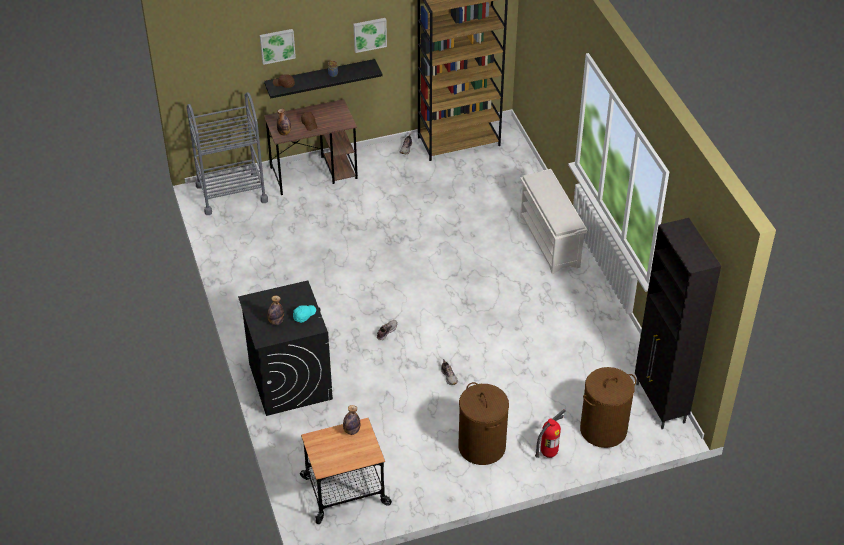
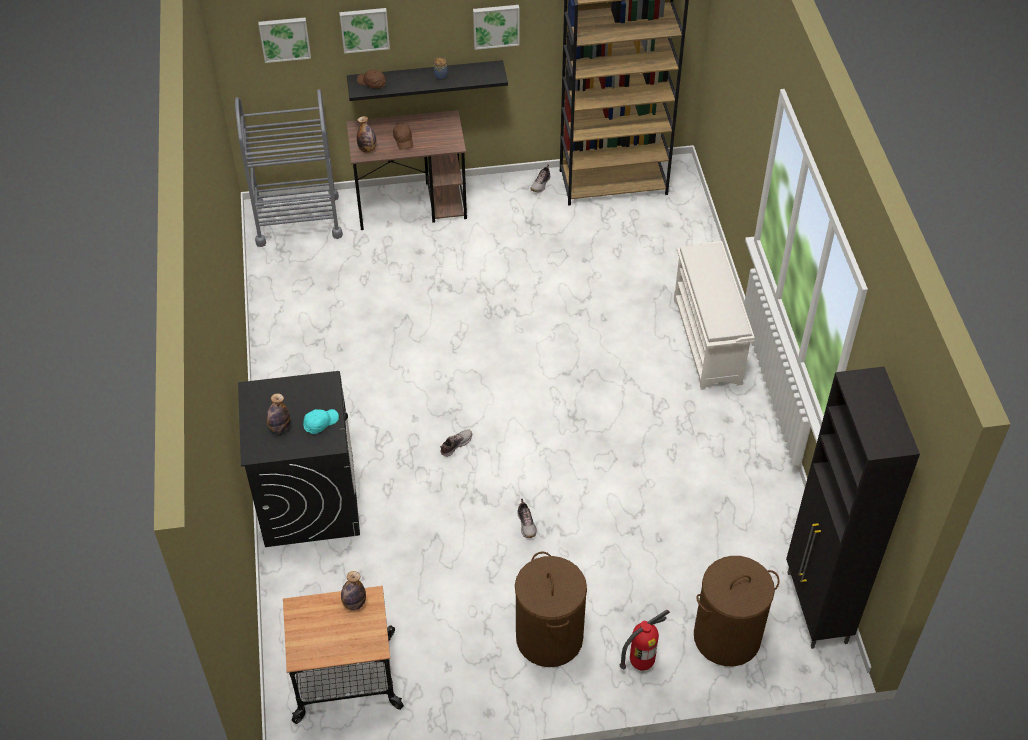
camera: 10 degrees right, 5 degrees up
none -> picture [258,17,311,63]

